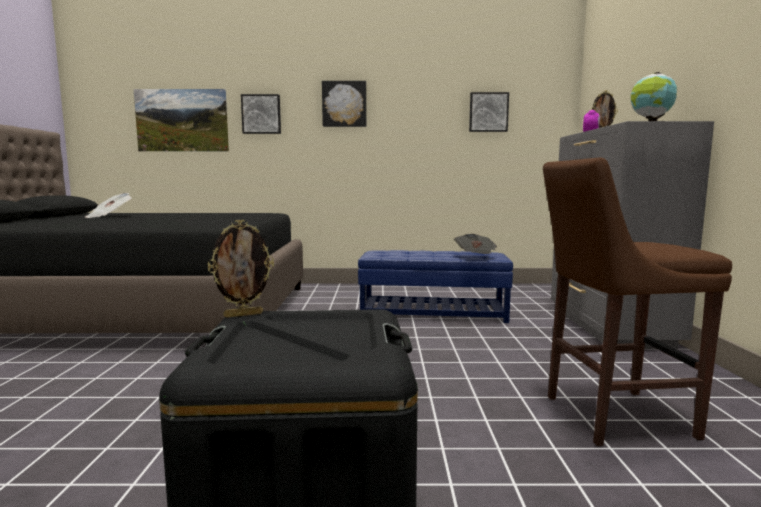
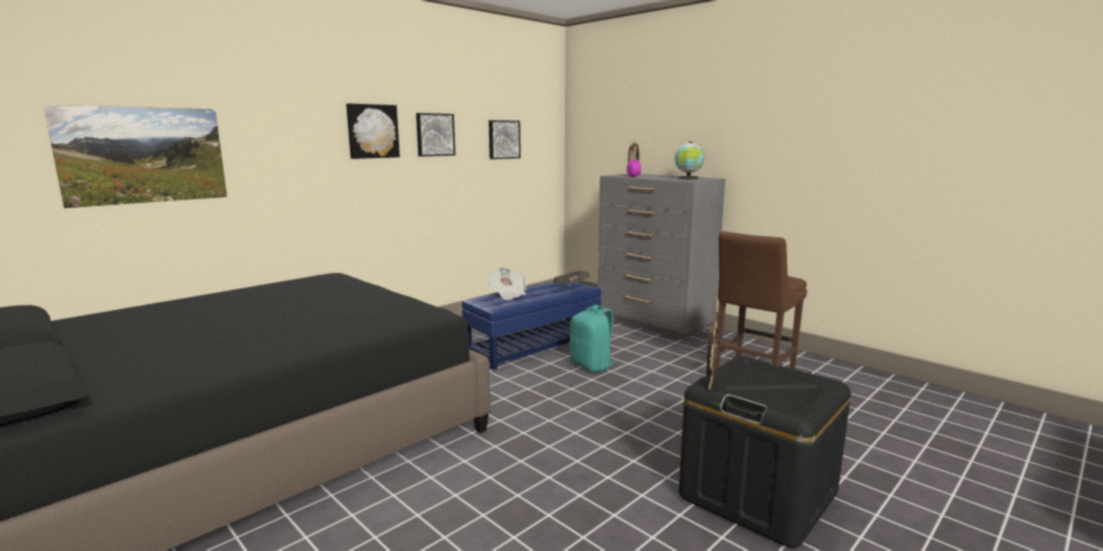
camera: 45 degrees left, 5 degrees up
newspaper [85,193,132,218] -> newspaper moved to [488,268,526,300]
picture [241,94,281,134] -> picture moved to [416,113,455,156]
none -> turquoise backpack [570,305,617,372]

